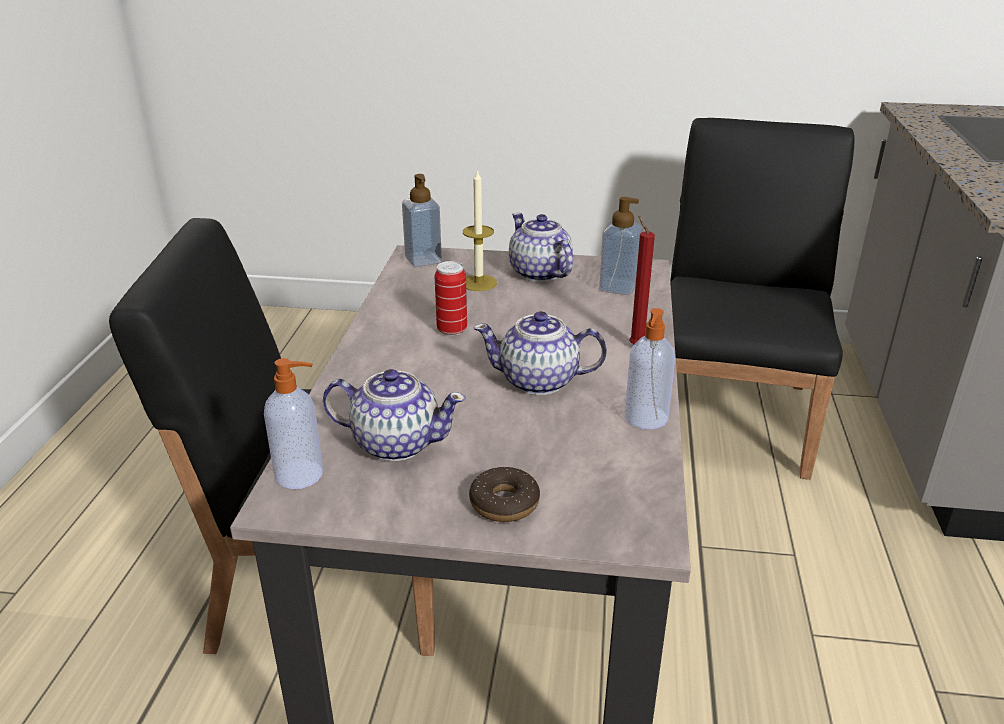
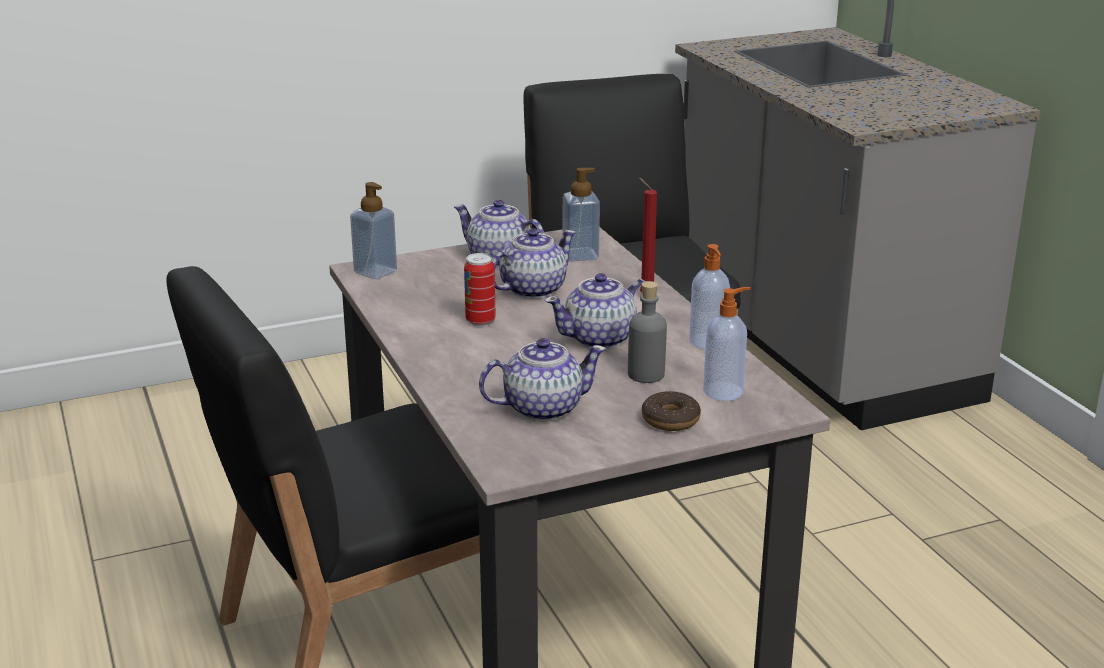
camera: 30 degrees left, 5 degrees down
soap dispenser [264,358,323,489] -> soap dispenser moved to [703,287,751,401]
candle [463,169,497,291] -> none
none -> teapot [492,228,576,299]
none -> grey bottle [628,281,667,383]

